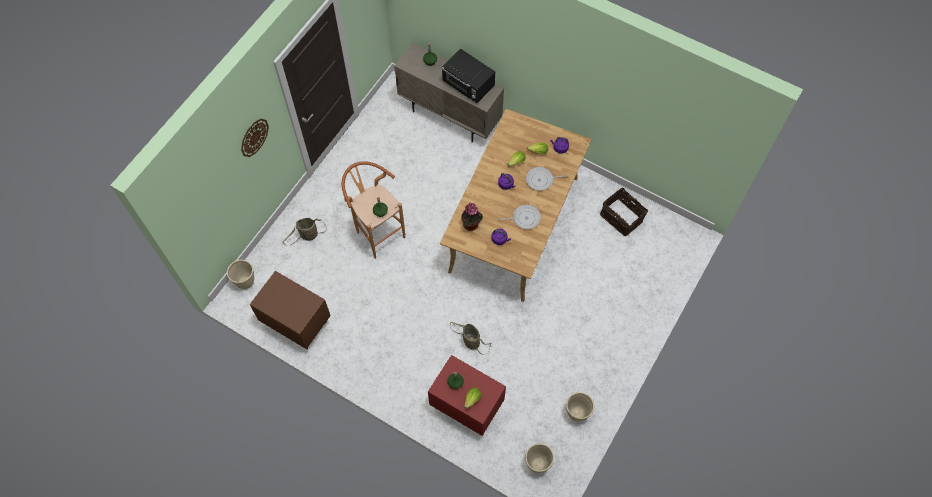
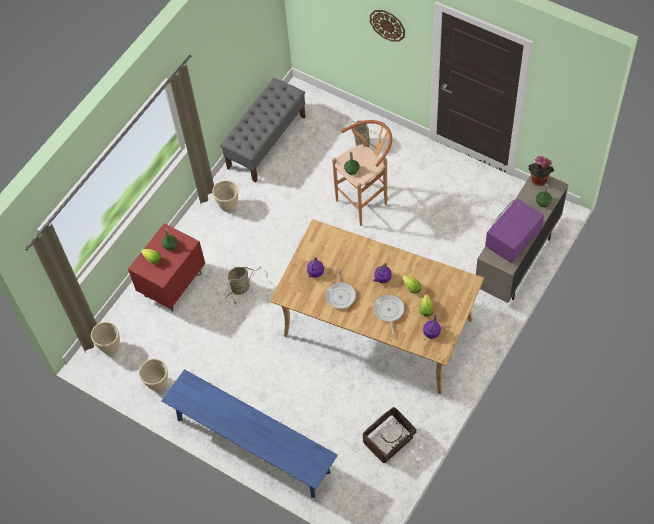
camera: 95 degrees right, 5 degrees down
beige planter [227,260,254,289] -> beige planter moved to [212,180,238,212]
brown nightstand [250,271,331,349] -> grey bench [220,78,306,183]
black microwave [441,49,495,103] -> purple microwave [485,198,544,263]
potted plant [461,203,483,231] -> potted plant moved to [529,156,554,186]
none -> blue bench [161,369,338,498]

